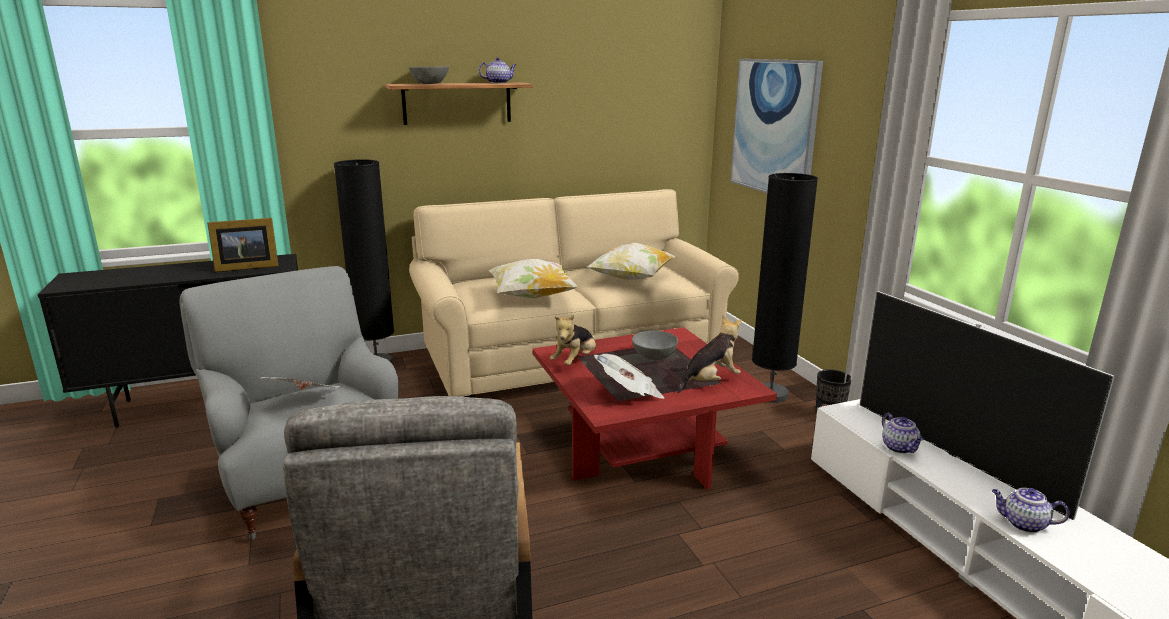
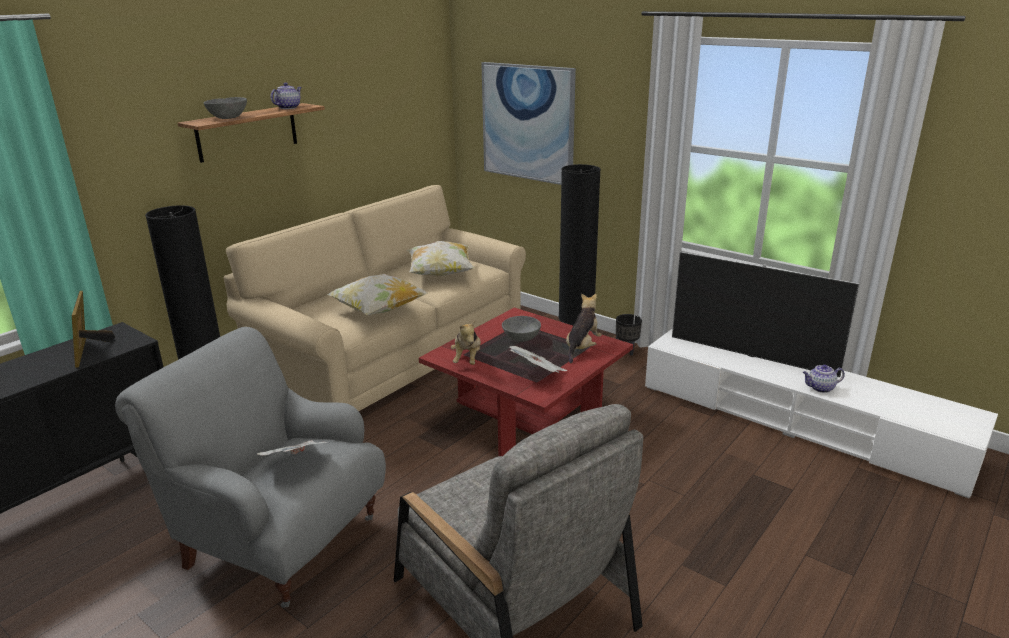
camera: 30 degrees left, 5 degrees up
picture frame [207,218,279,272] -> picture frame turned 120 degrees clockwise [72,291,115,368]
teapot [882,413,924,454] -> none

